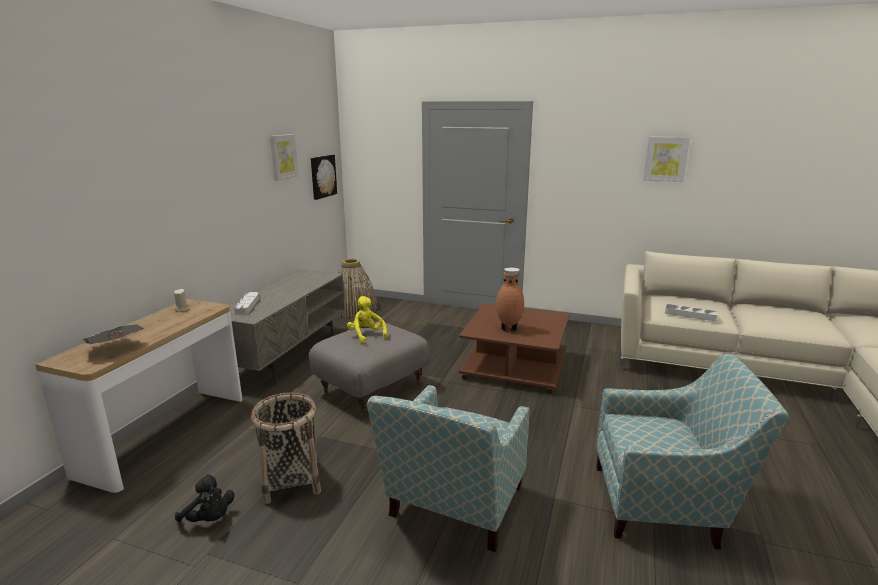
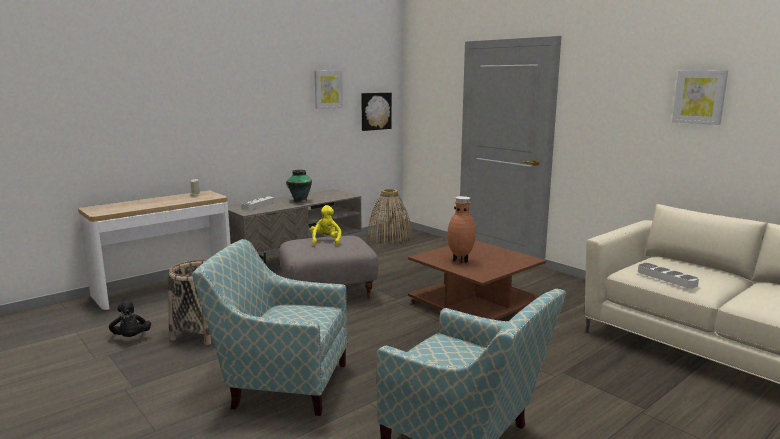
camera: 30 degrees right, 5 degrees down
newspaper [82,325,143,344] -> none
armchair [367,385,530,552] -> armchair turned 45 degrees clockwise [192,239,348,416]
none -> vase [286,170,312,203]

